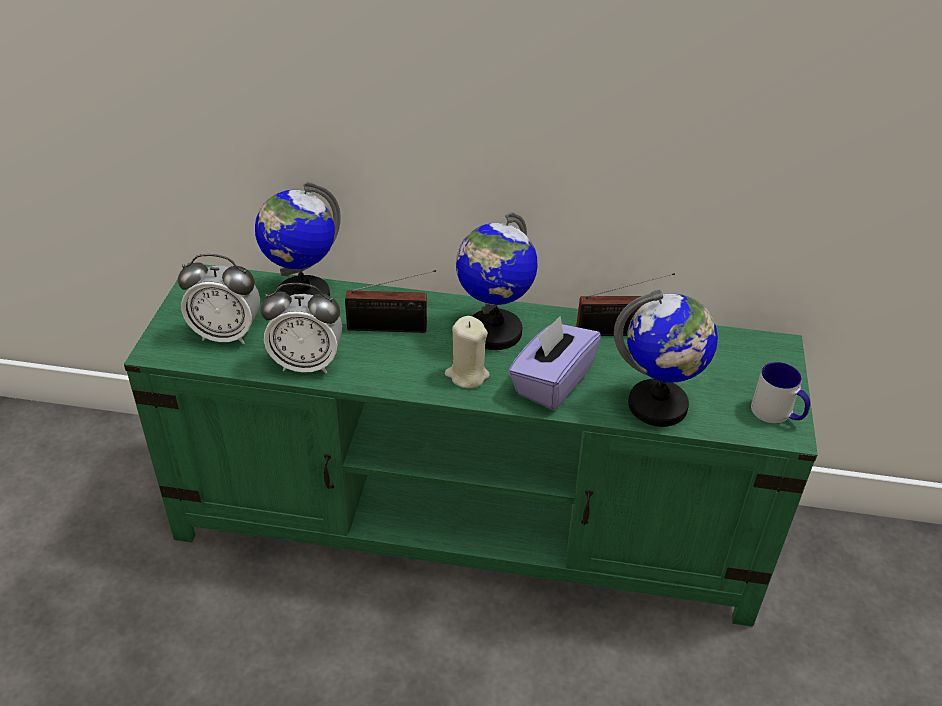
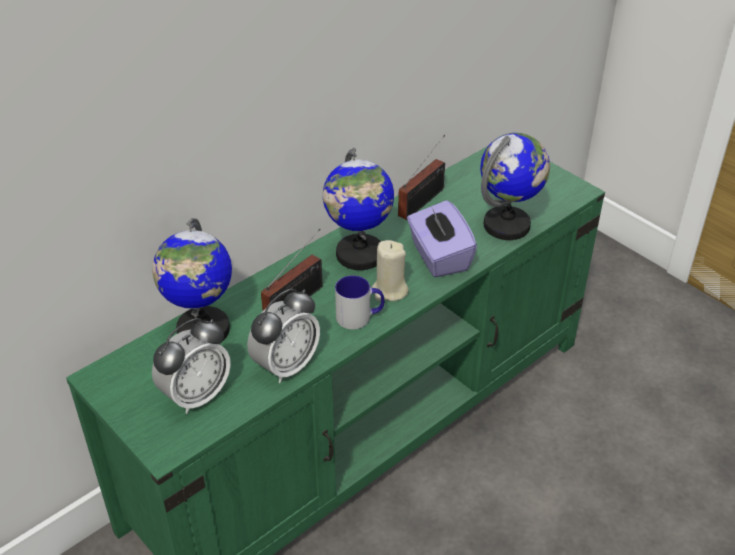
camera: 50 degrees left, 0 degrees up
mug [751,362,810,424] -> mug moved to [335,275,384,330]

